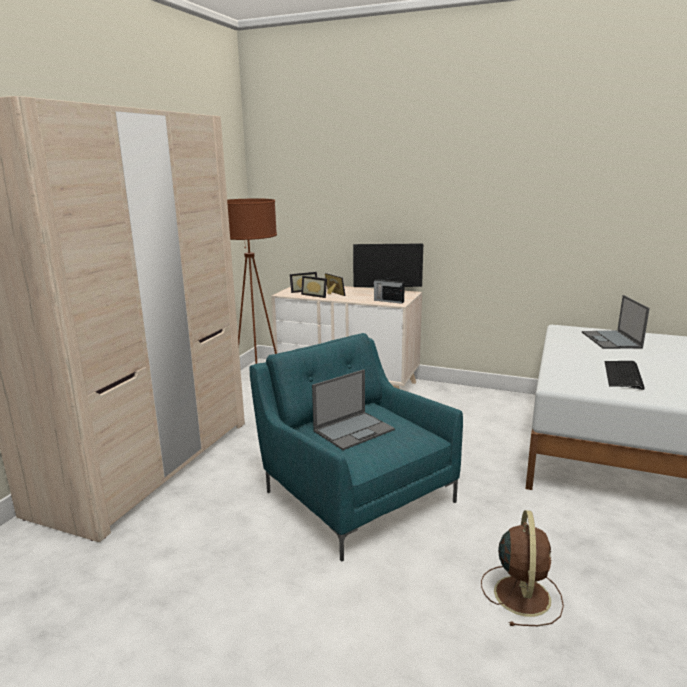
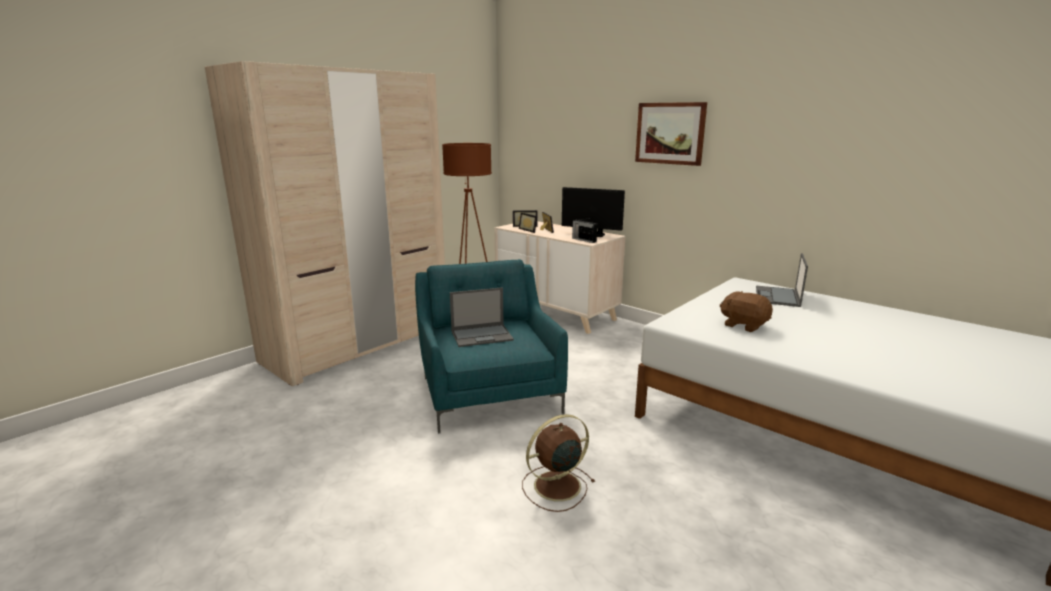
camera: 20 degrees right, 0 degrees up
brown fan [481,510,564,626] -> brown fan turned 150 degrees counterclockwise [522,414,595,512]
keyboard [605,361,644,390] -> brown plush toy [720,291,773,332]
none -> picture [635,102,707,166]

